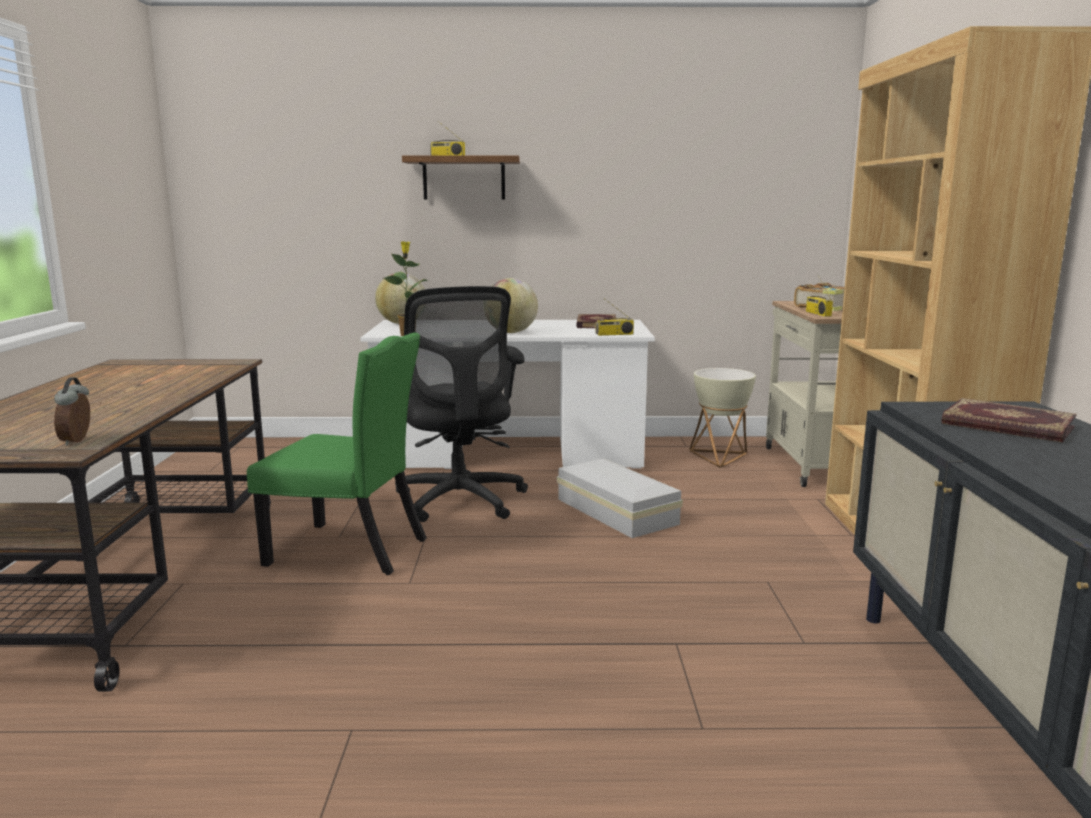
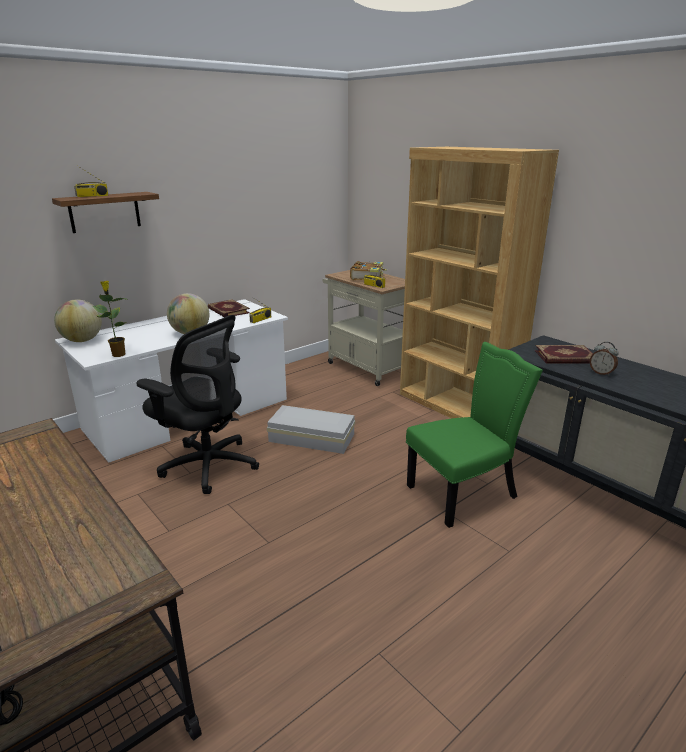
camera: 40 degrees left, 10 degrees up
alarm clock [54,377,90,446] -> alarm clock moved to [590,342,619,376]
green chair [247,333,427,575] -> green chair moved to [406,342,543,528]
planter [689,368,756,468] -> none

